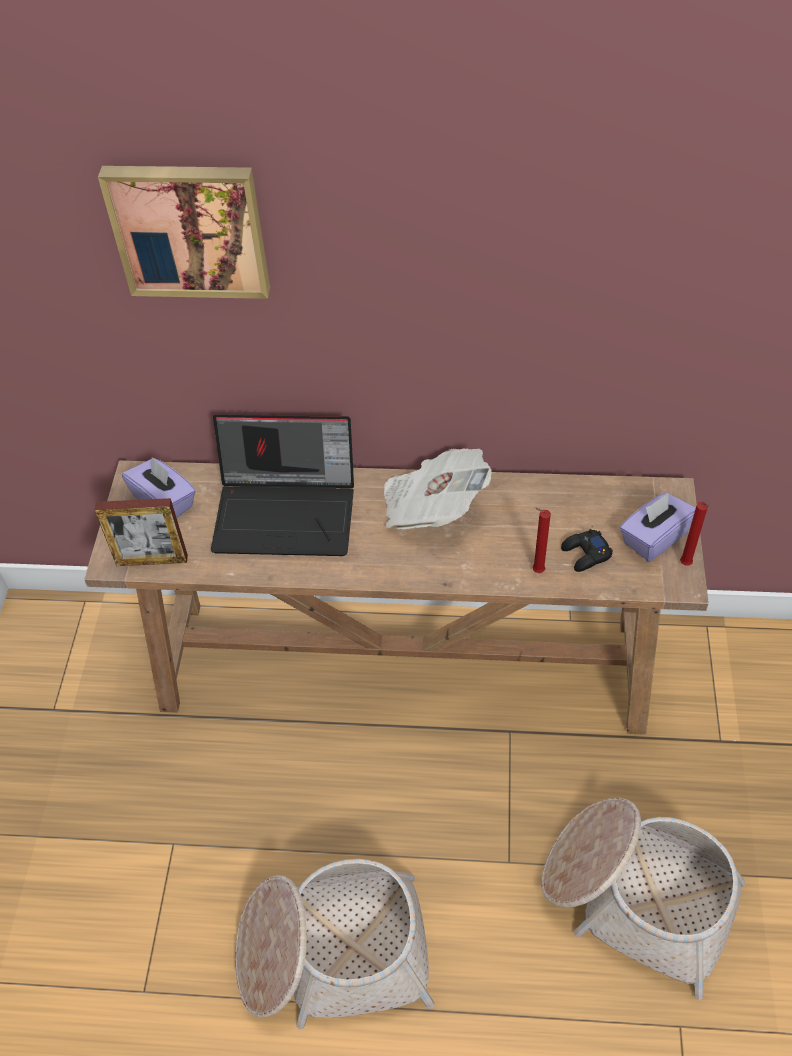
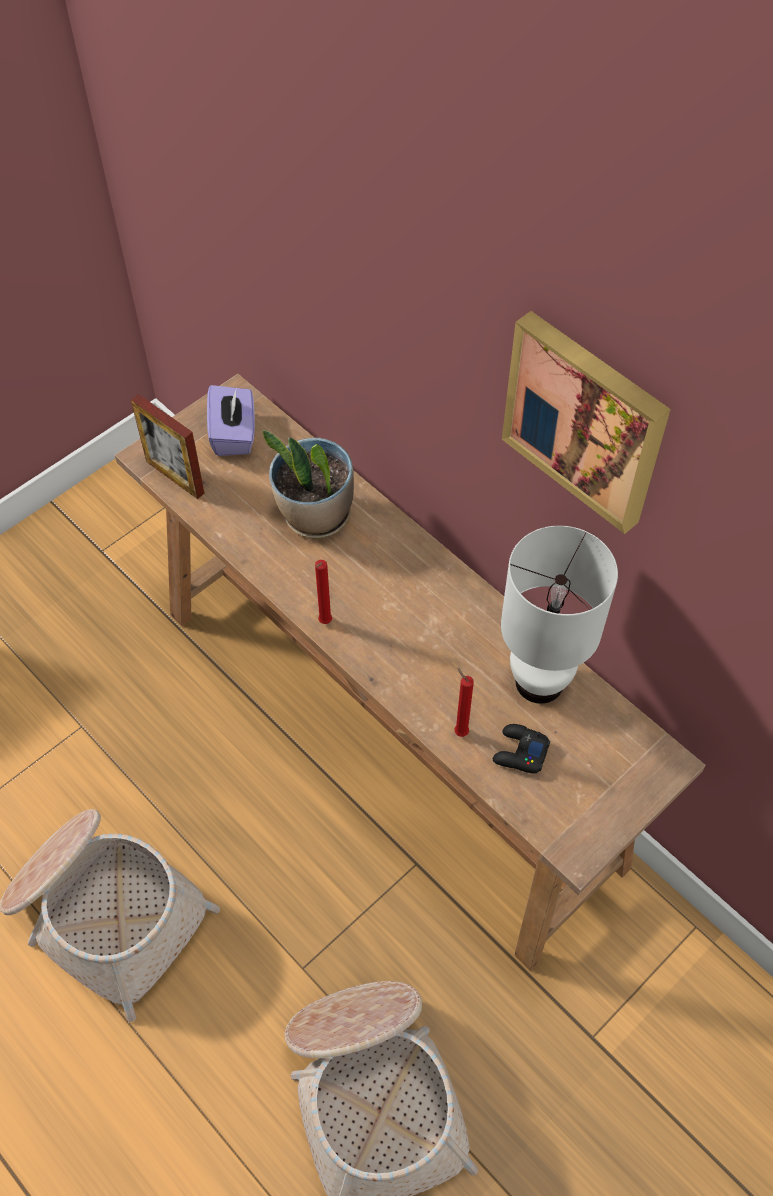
camera: 40 degrees right, 5 degrees up
picture [98,166,270,299] -> picture moved to [502,311,671,534]
laptop [211,414,354,556] -> potted plant [263,430,354,538]
newspaper [384,449,492,529] -> none
purple tissue box [620,493,696,562] -> none
red candle [680,502,711,566] -> red candle moved to [315,560,332,624]
none -> white table lamp [501,526,618,704]

